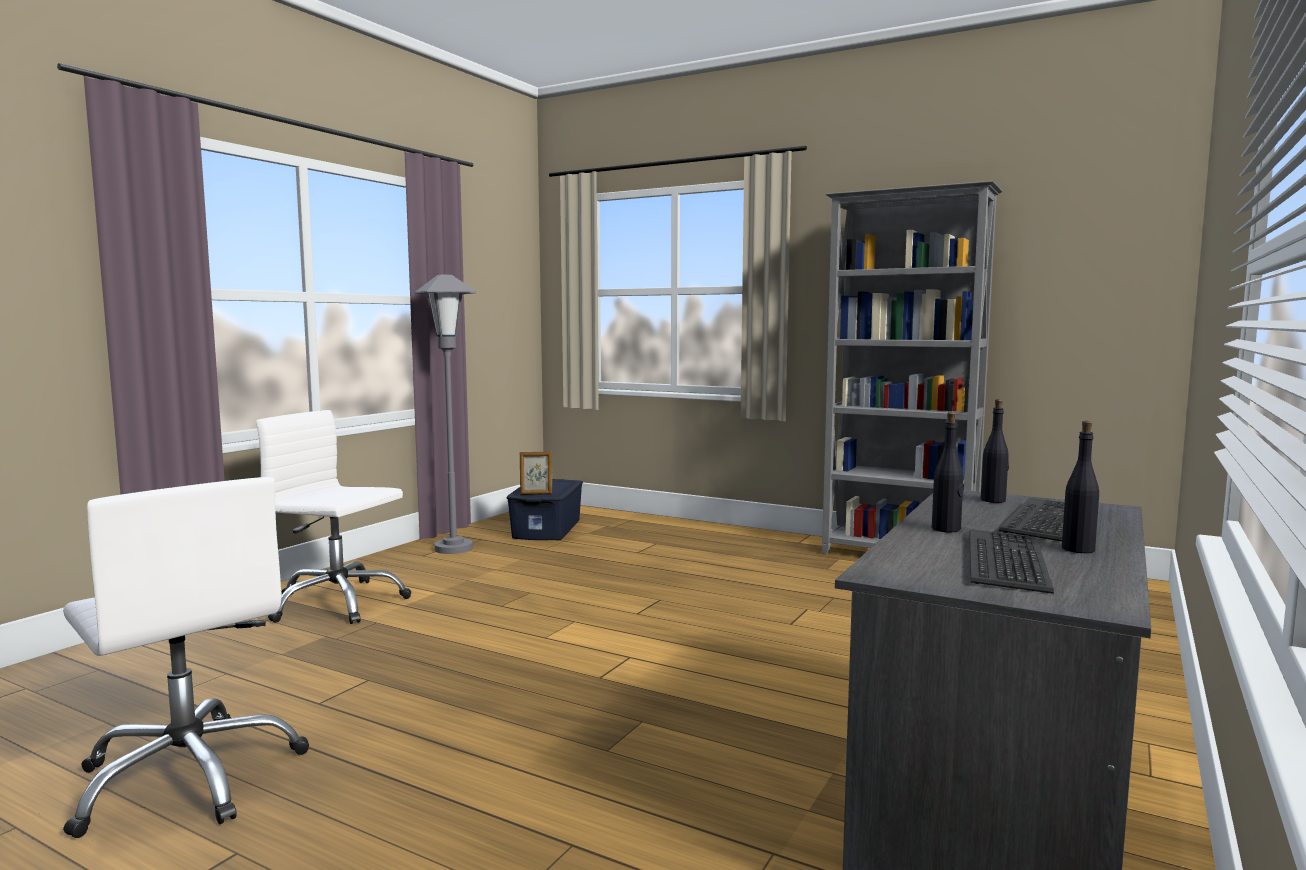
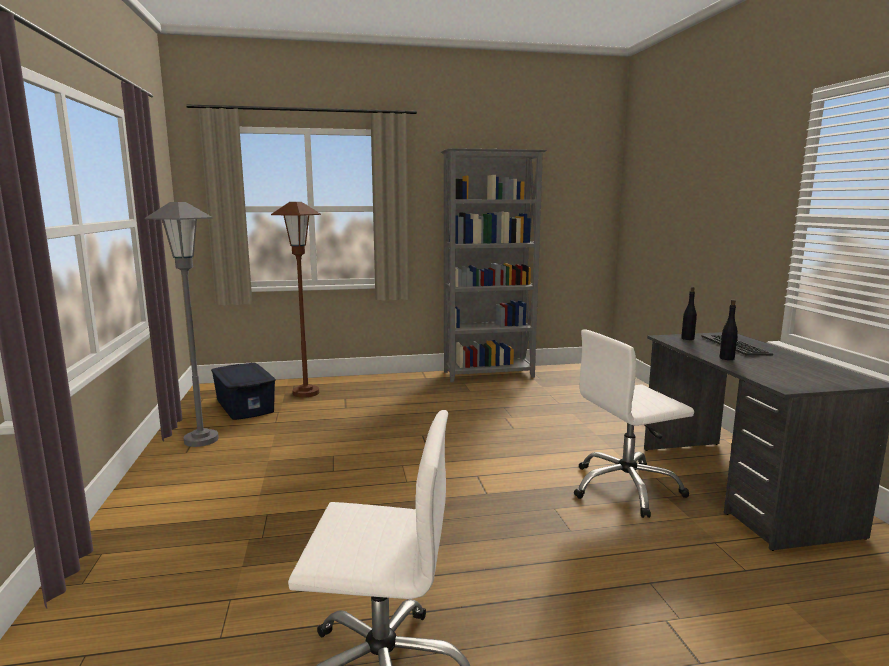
camera: 40 degrees left, 5 degrees up
white office chair [256,410,411,624] -> white office chair moved to [574,329,694,518]
picture frame [520,452,552,495] -> none
keyboard [969,529,1054,594] -> none
black bottle [1062,421,1099,553] -> none
none -> brown floor lamp [271,202,321,398]

